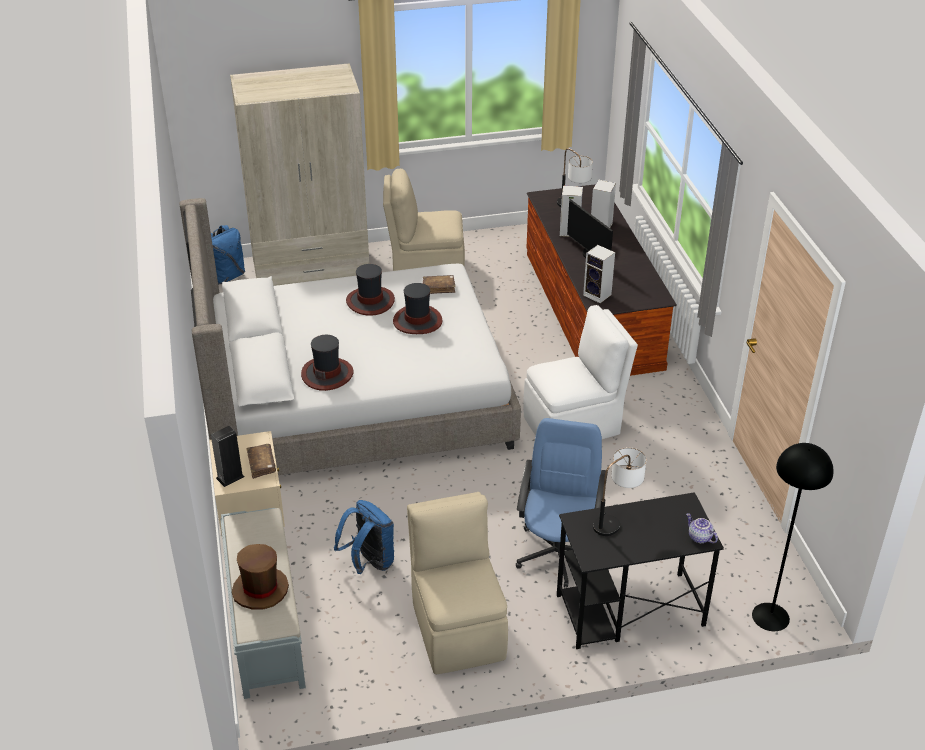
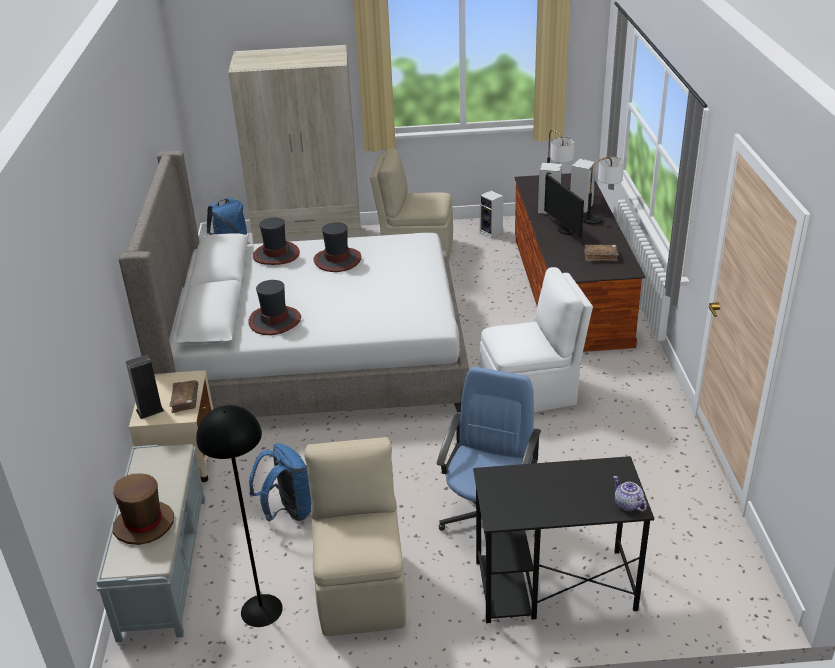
camera: 10 degrees right, 5 degrees down
hat [393,283,443,334] -> hat moved to [253,217,300,265]
brown book [423,275,456,294] -> brown book moved to [584,244,619,262]
speaker [583,245,615,303] -> speaker moved to [480,191,503,239]
table lamp [593,447,647,536] -> table lamp moved to [583,157,624,225]
black floor lamp [752,443,834,631] -> black floor lamp moved to [196,405,283,627]

